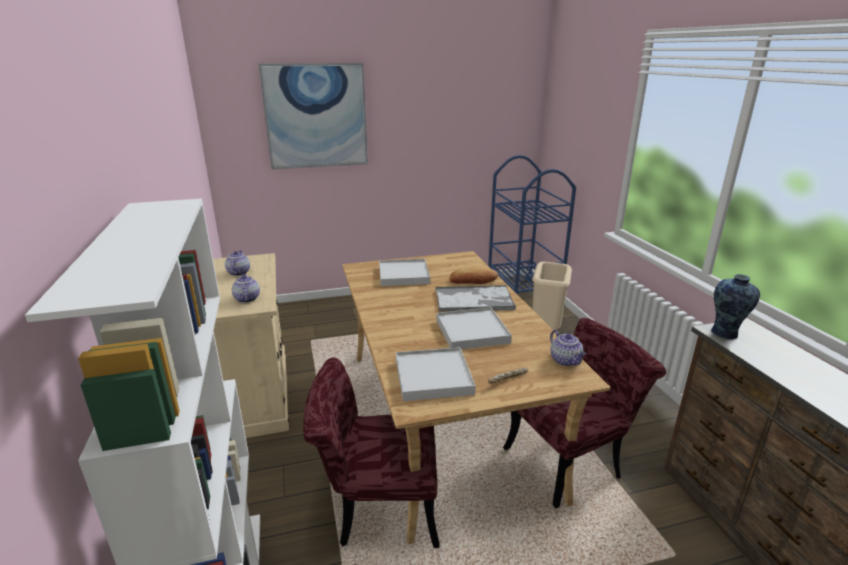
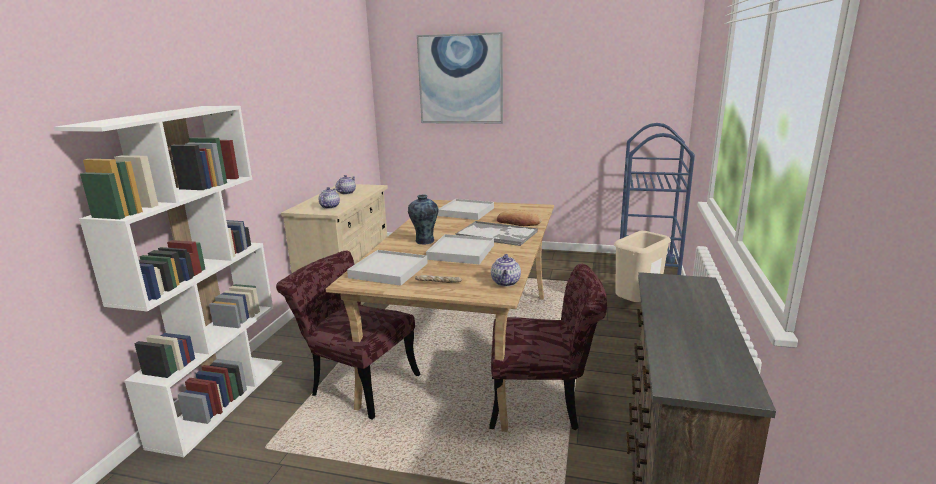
camera: 30 degrees right, 5 degrees down
vase [711,274,760,340] -> vase moved to [408,194,438,245]

